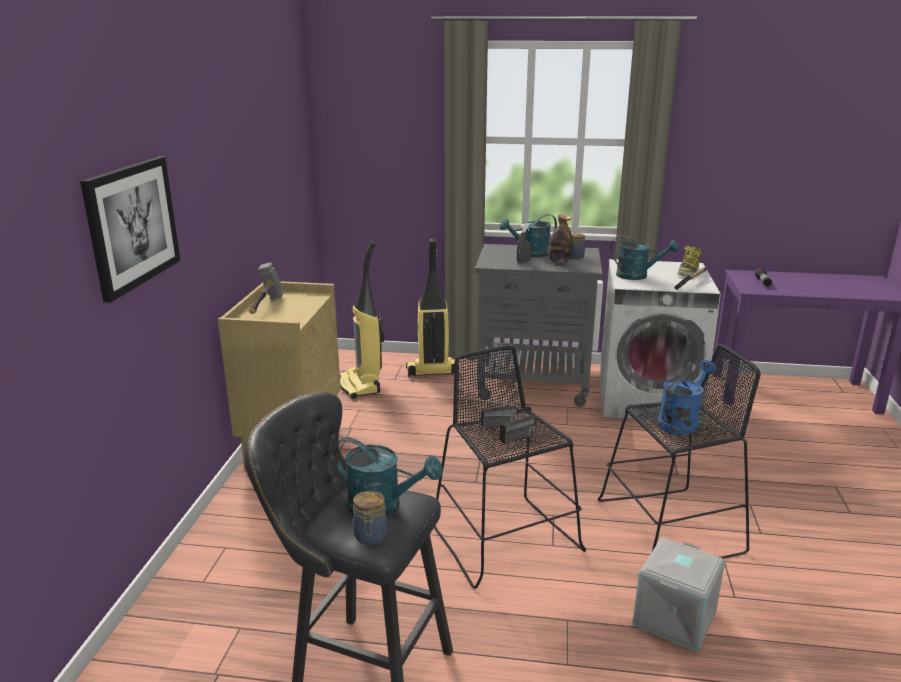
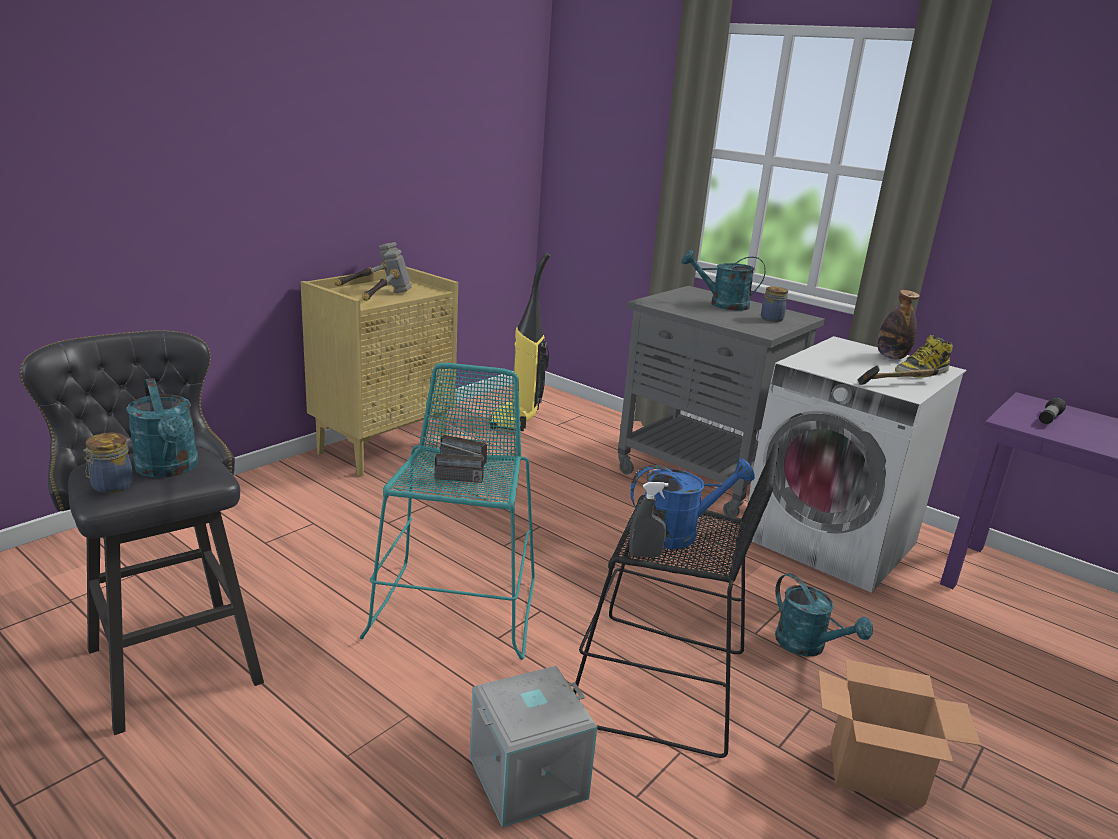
camera: 30 degrees right, 0 degrees up
picture [80,156,181,303] -> none
vacuum cleaner [406,239,459,377] -> none
black stool [434,345,586,589] -> turquoise stool [360,363,535,660]
grey spray bottle [517,223,531,264] -> grey spray bottle moved to [629,482,669,557]
bottle [548,214,573,264] -> bottle moved to [877,290,920,359]
turquoise watering can [611,235,679,280] -> turquoise watering can moved to [775,573,873,657]
none -> hammer [362,249,412,301]
none -> cardboard box [819,659,981,806]

